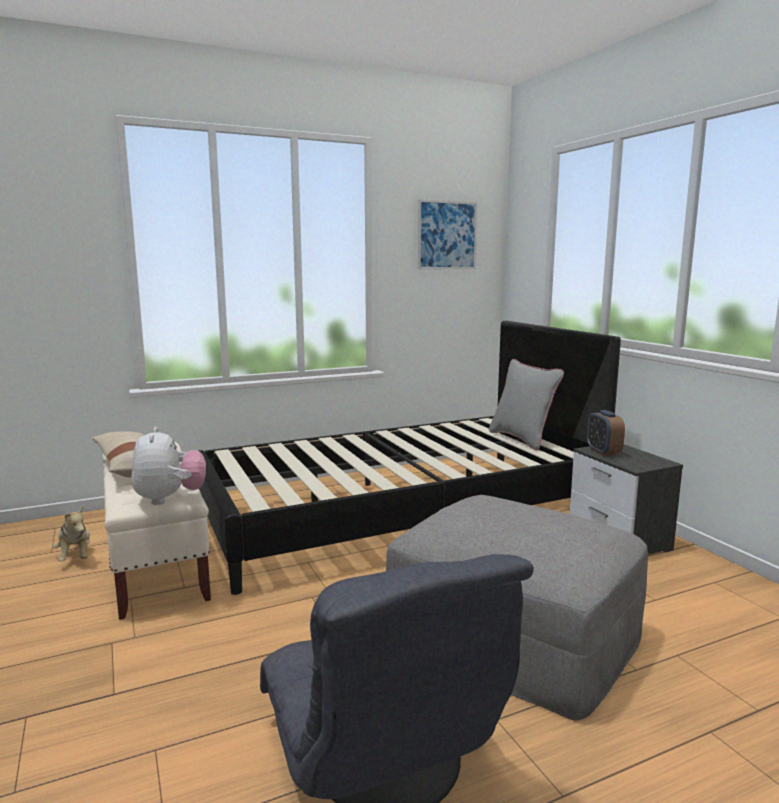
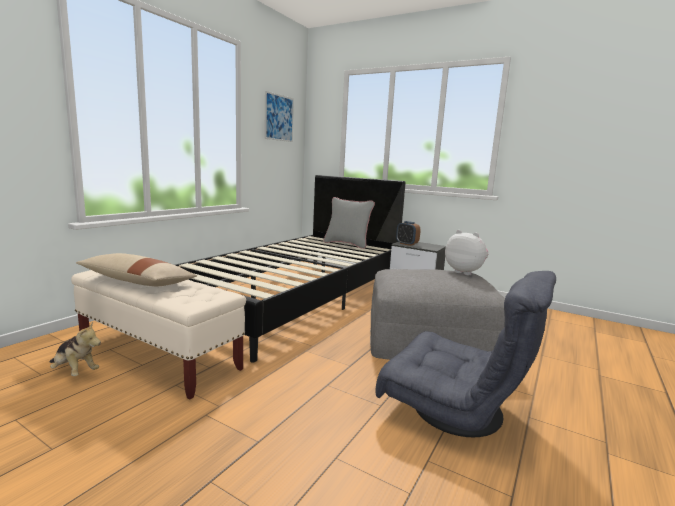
camera: 35 degrees left, 0 degrees up
plush toy [131,427,206,505] -> plush toy moved to [445,230,489,275]

